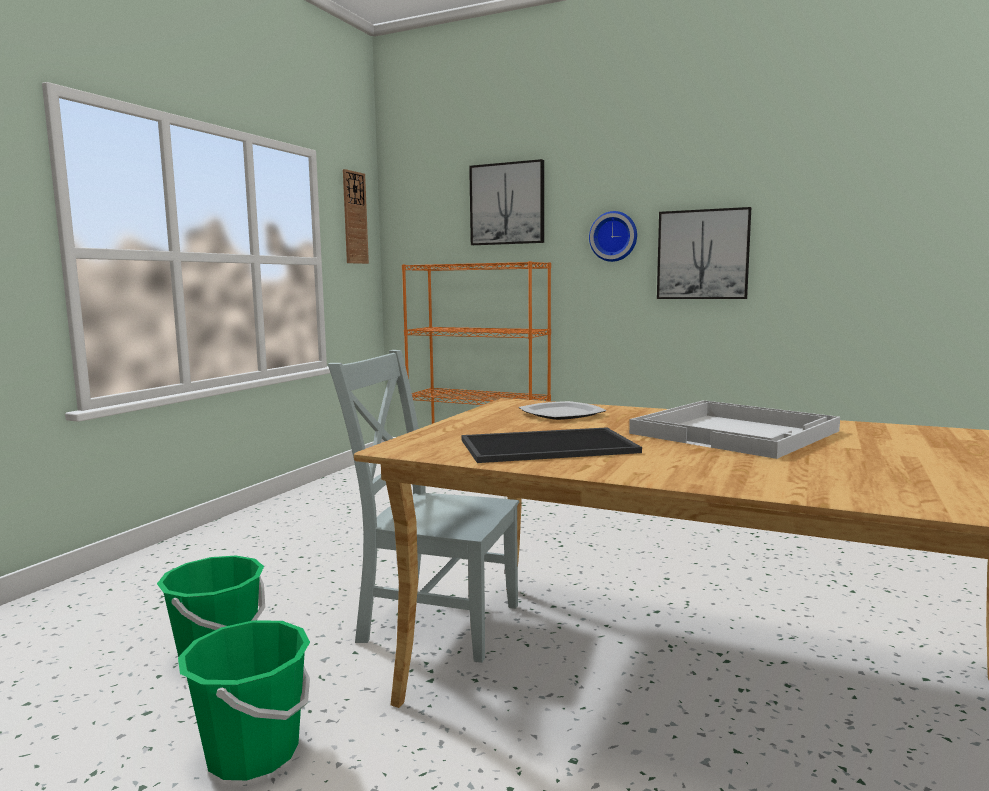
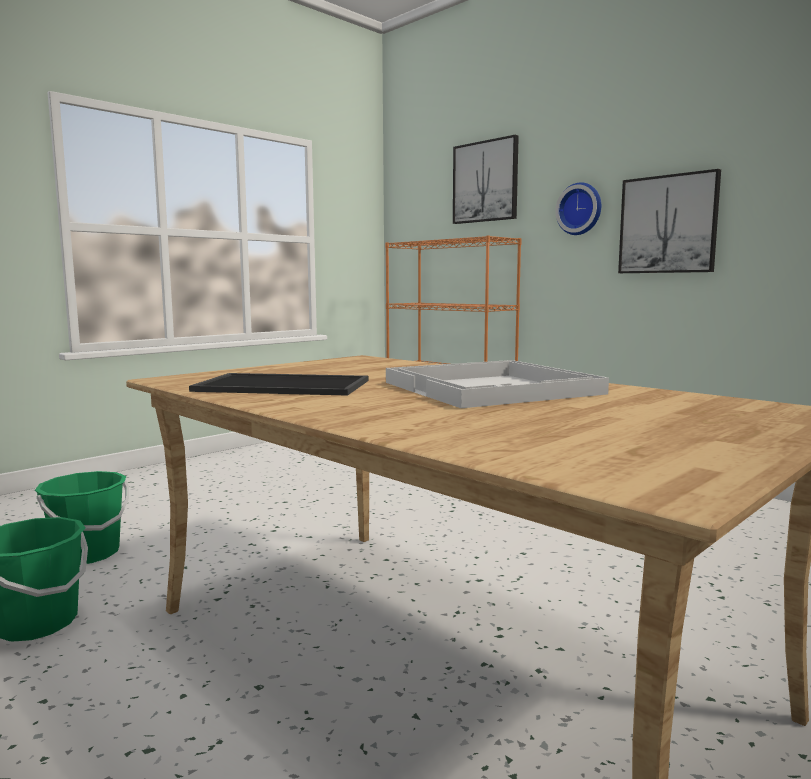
camera: 20 degrees right, 0 degrees up
grey chair [328,350,519,663] -> none
wall clock [343,169,369,264] -> none
plate [519,401,607,420] -> none

